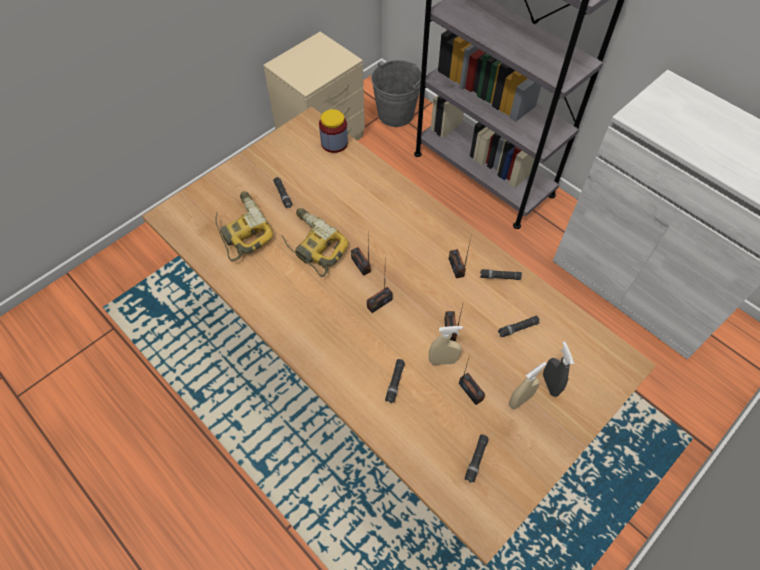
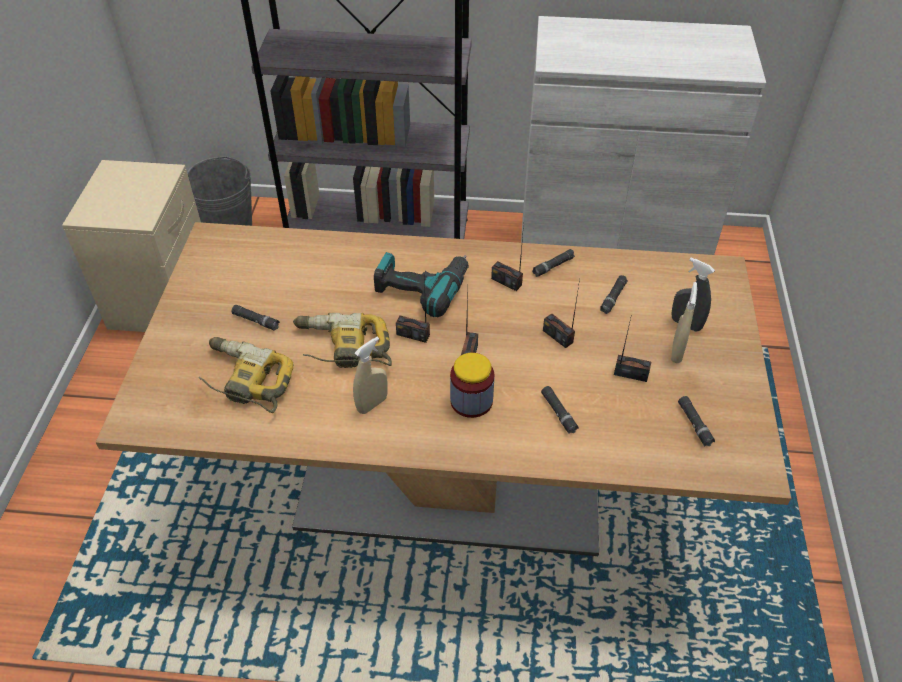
camera: 40 degrees left, 10 degrees down
jar [319,109,348,153] -> jar moved to [450,352,494,418]
beige spray bottle [429,326,463,365] -> beige spray bottle moved to [353,336,387,414]
none -> power drill [374,252,469,317]

